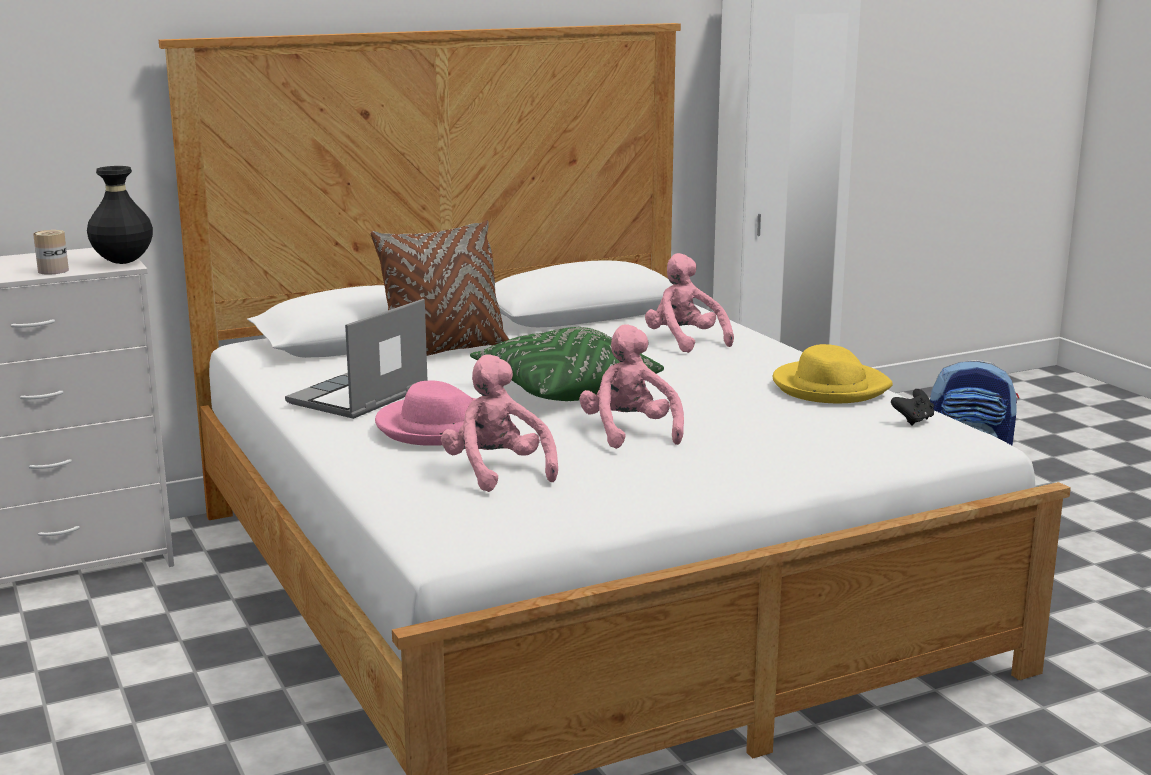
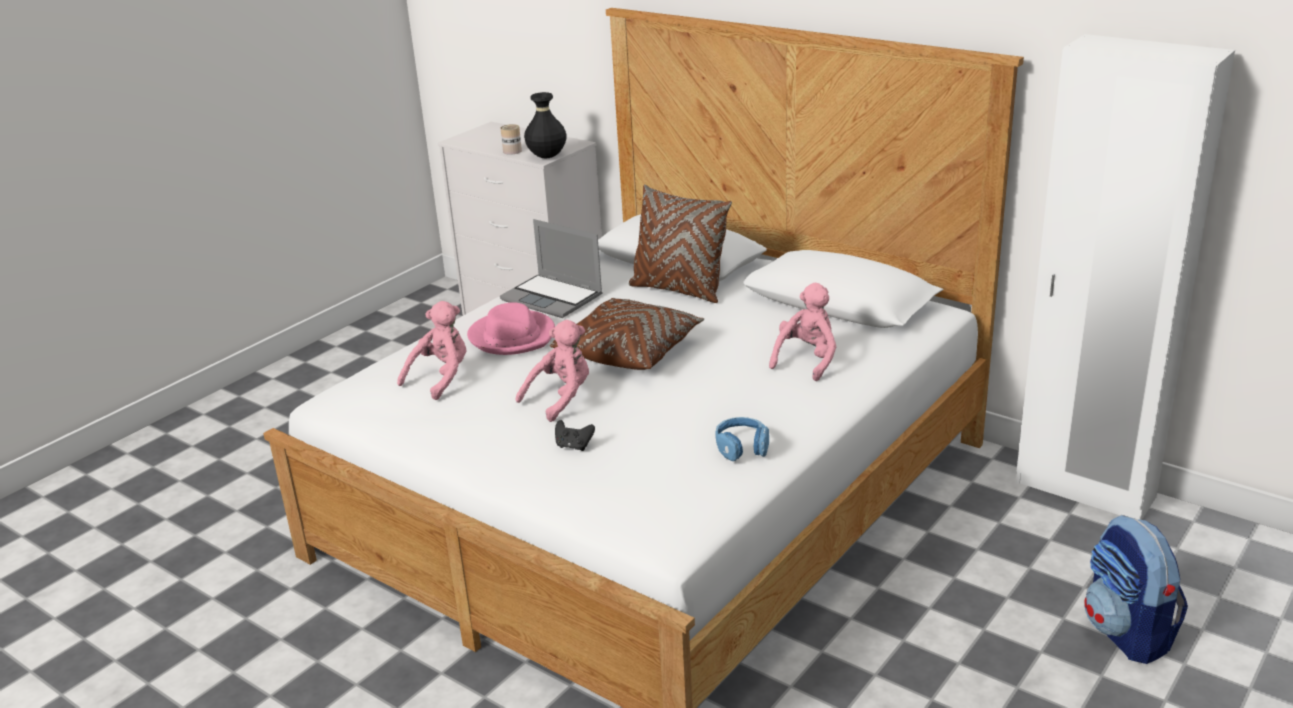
camera: 65 degrees right, 10 degrees up
laptop [285,299,428,419] -> laptop turned 150 degrees counterclockwise [500,219,603,318]
green pillow [470,327,664,401] -> brown pillow [550,298,704,370]
yellow hat [773,344,893,403] -> blue headphones [715,417,769,461]
black game controller [891,389,934,426] -> black game controller moved to [555,420,595,451]

